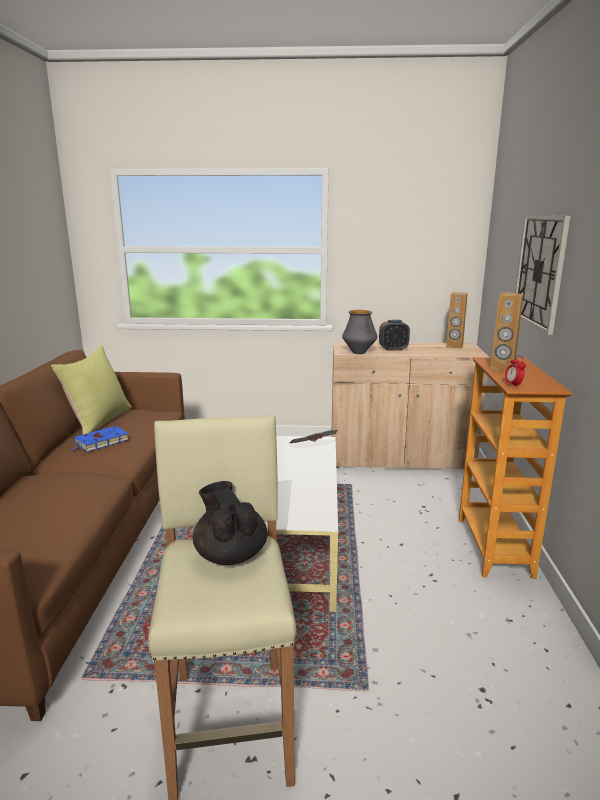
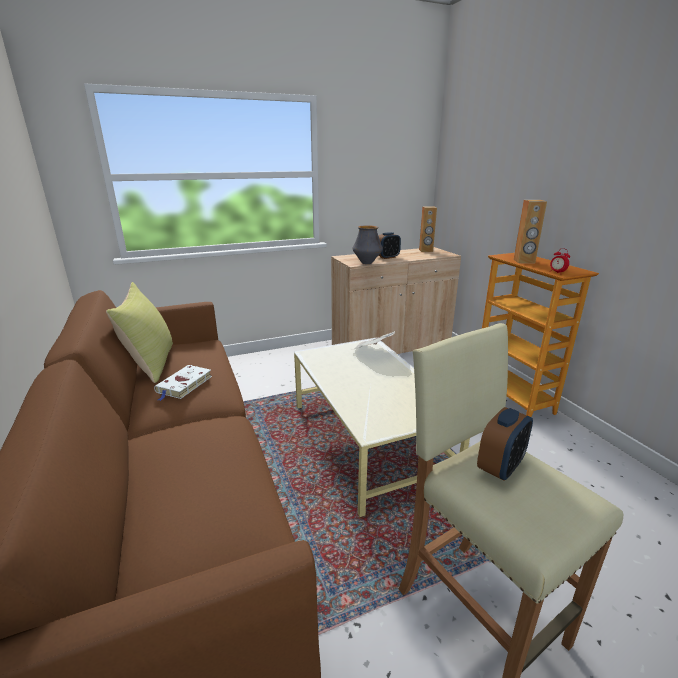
camera: 25 degrees left, 5 degrees up
blue book [71,426,129,452] -> white book [154,365,212,401]
black teapot [193,481,268,565] -> alarm clock [477,407,533,481]
wall clock [515,215,571,335] -> none

